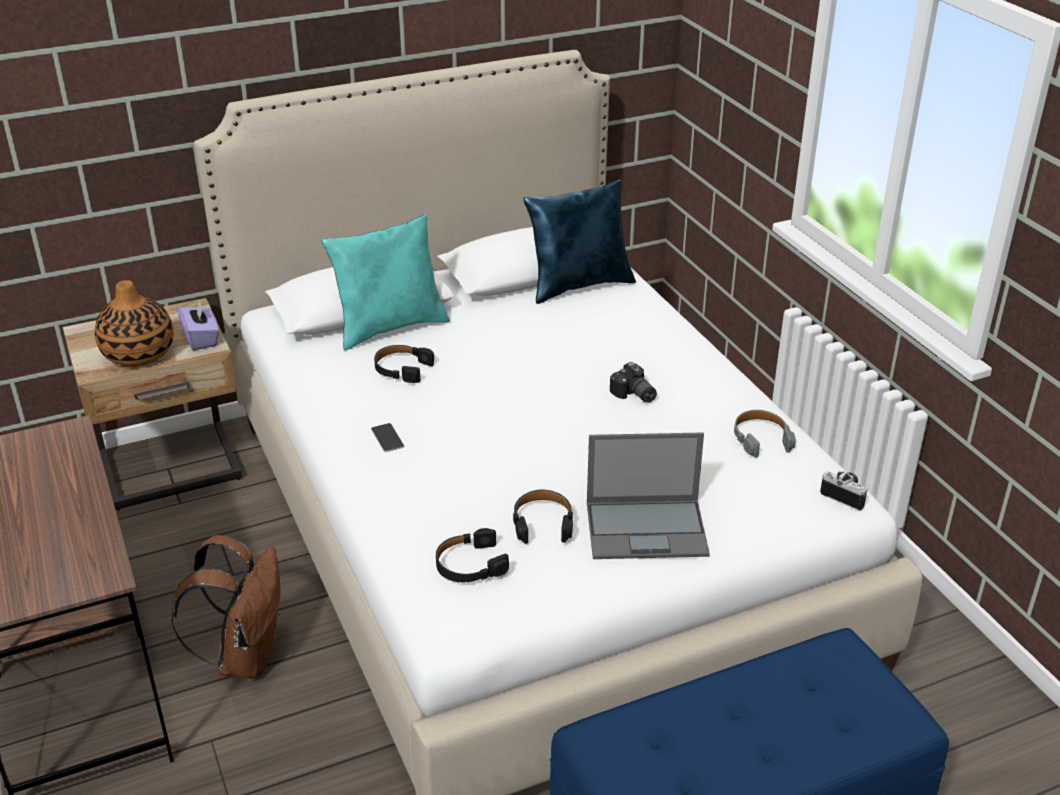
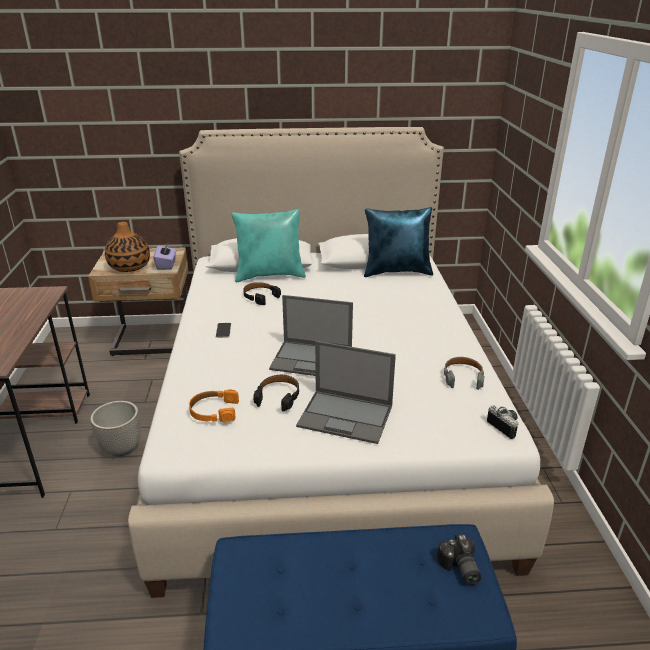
camera: 20 degrees right, 5 degrees down
brown backpack [171,535,280,679] -> planter [90,401,141,457]
black headphones [436,528,509,582] -> orange headphones [189,389,239,423]
camera [610,362,657,403] -> camera moved to [437,534,481,585]
none -> laptop [269,295,353,376]

